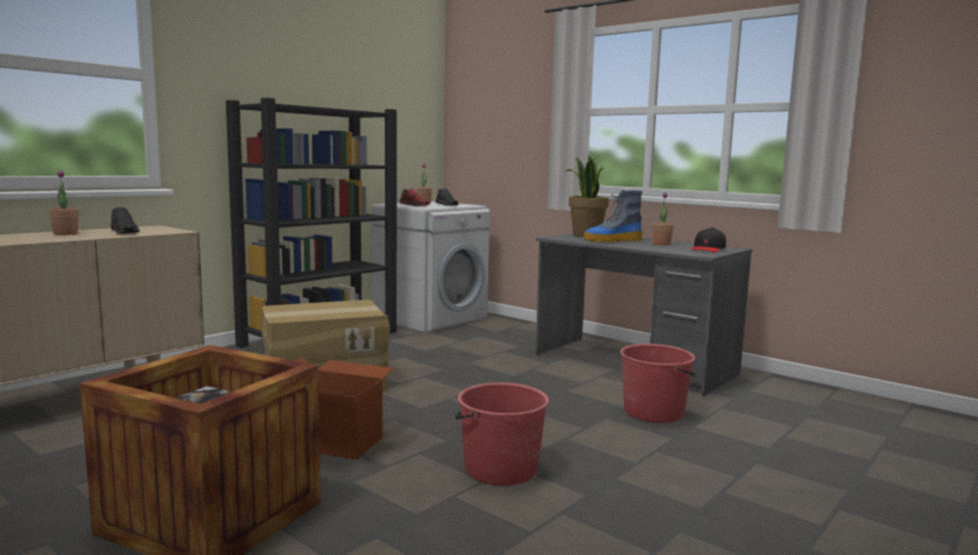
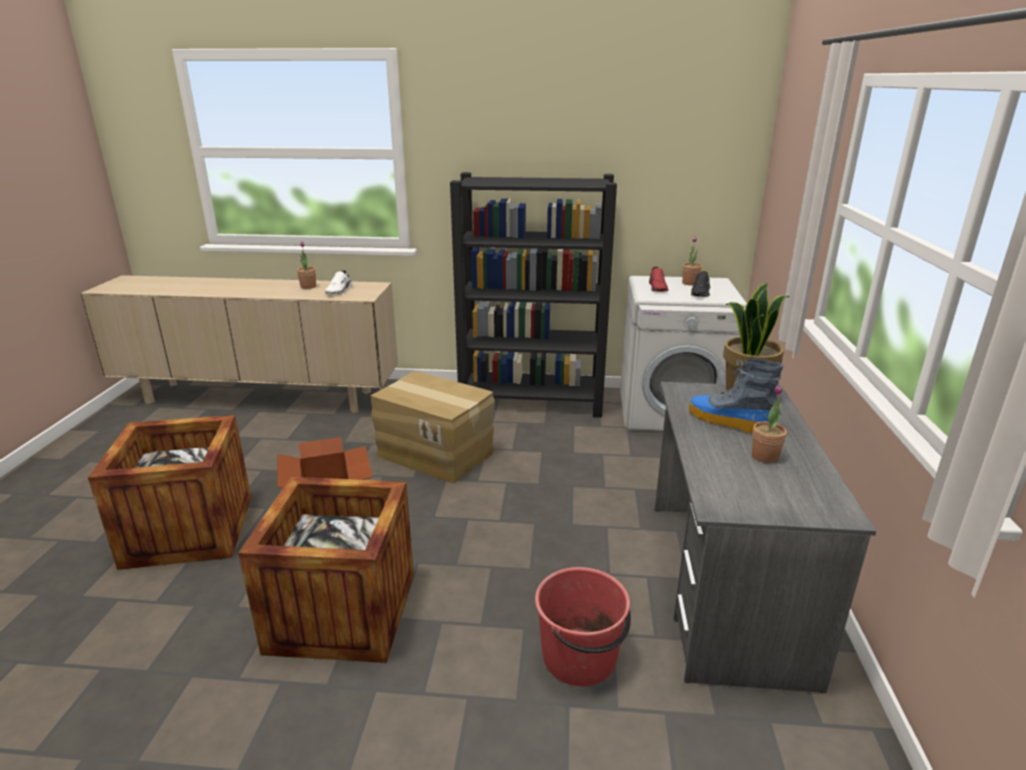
camera: 55 degrees right, 15 degrees up
black shoe [111,207,140,234] -> white shoe [325,270,353,295]
red bucket [455,383,549,486] -> crate [238,477,414,663]
black cap [691,227,726,253] -> none

